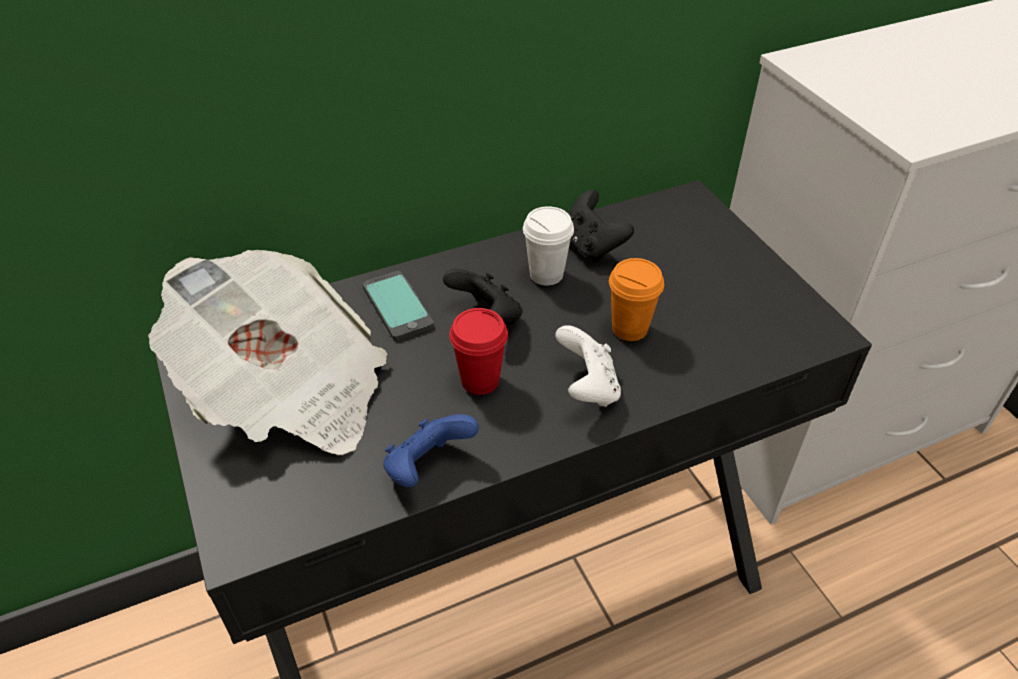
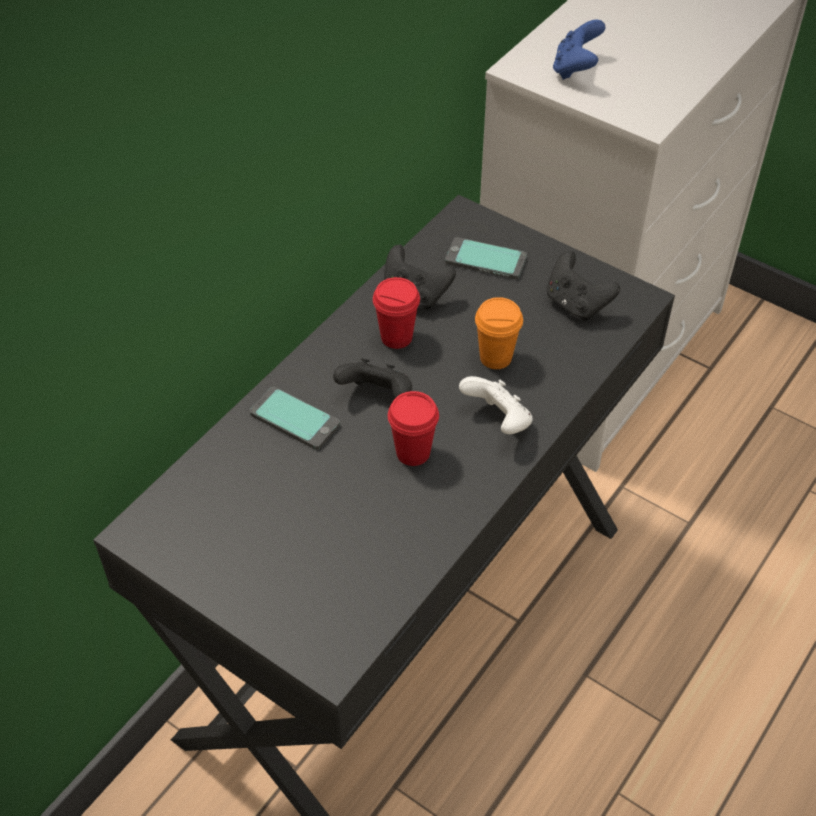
camera: 30 degrees left, 5 degrees up
newspaper [148,250,387,455] -> none
blue game controller [383,414,479,487] -> blue game controller moved to [553,19,606,80]
white cup [523,206,574,286] -> red cup [373,277,420,349]
none -> phone [445,237,527,279]
none -> black game controller [547,251,620,321]

